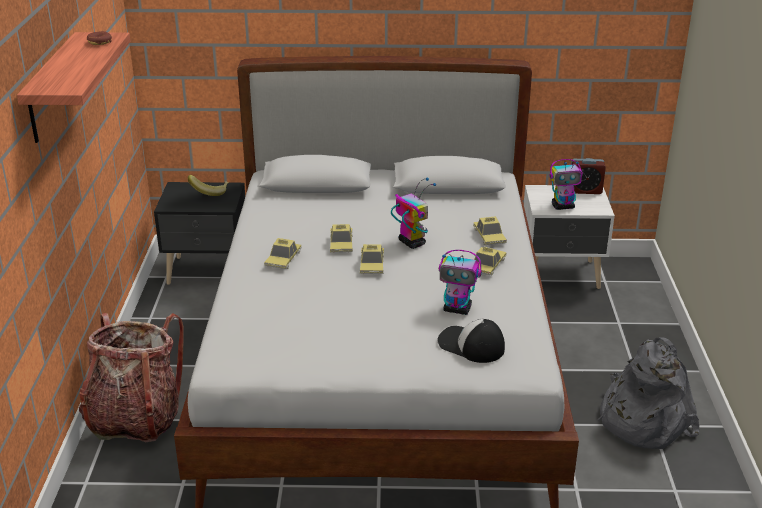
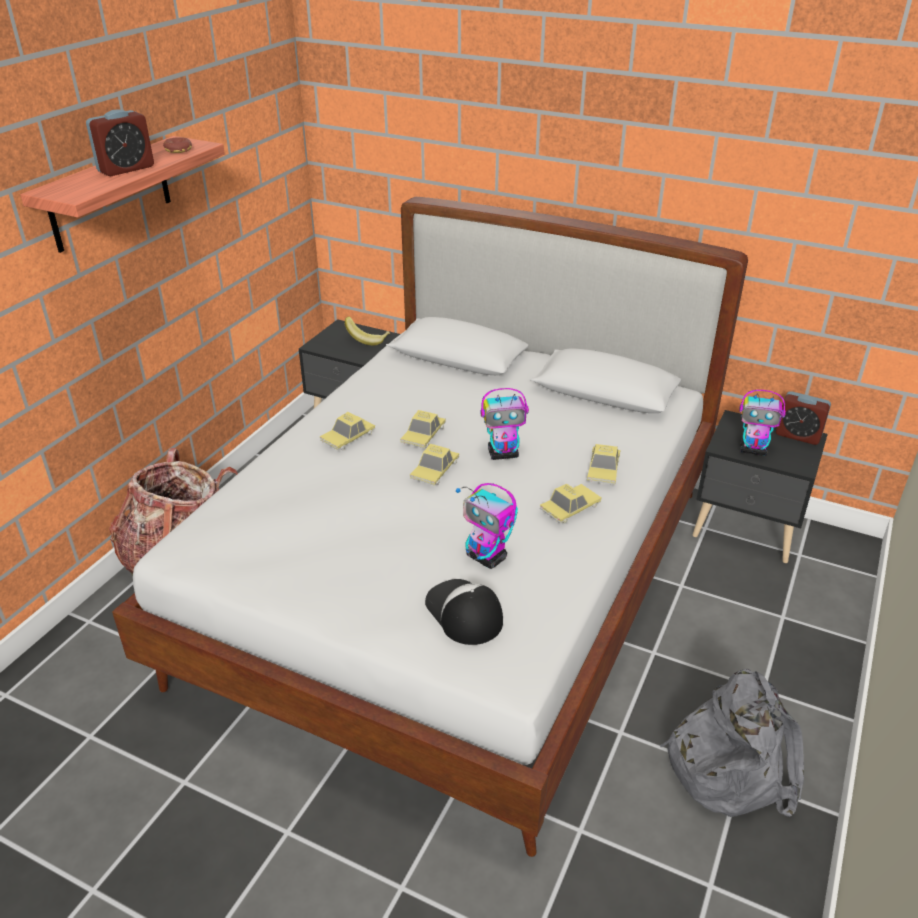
camera: 25 degrees right, 5 degrees up
toy robot [391,178,436,249] -> toy robot turned 90 degrees clockwise [480,388,529,460]
white nightstand [524,185,615,289] -> black nightstand [692,410,828,563]
none -> alarm clock [86,110,154,176]

